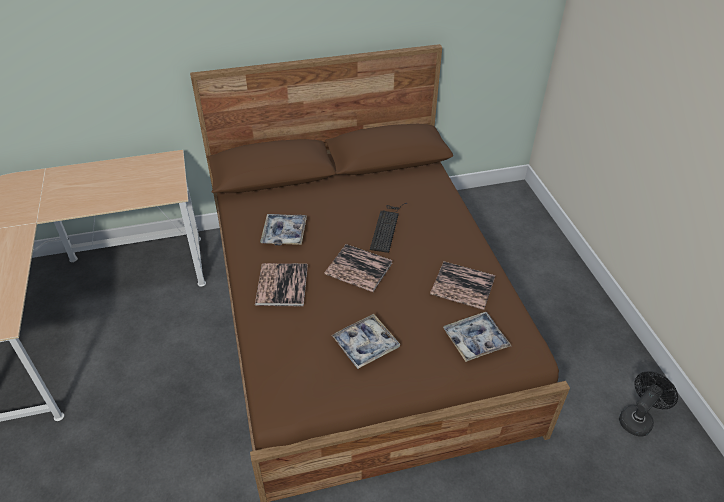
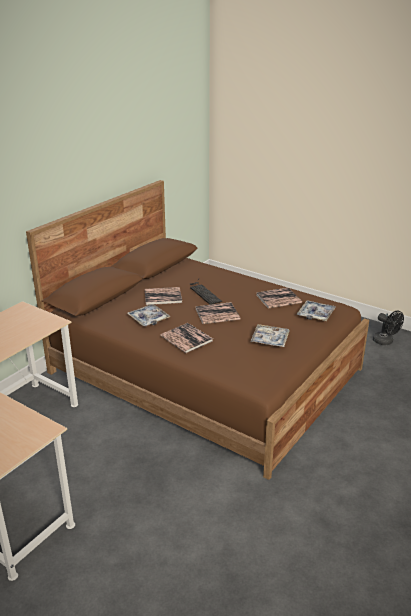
camera: 40 degrees left, 15 degrees down
black fan [619,371,678,437] -> black fan turned 135 degrees clockwise [373,311,404,345]
none -> book [145,287,182,305]

